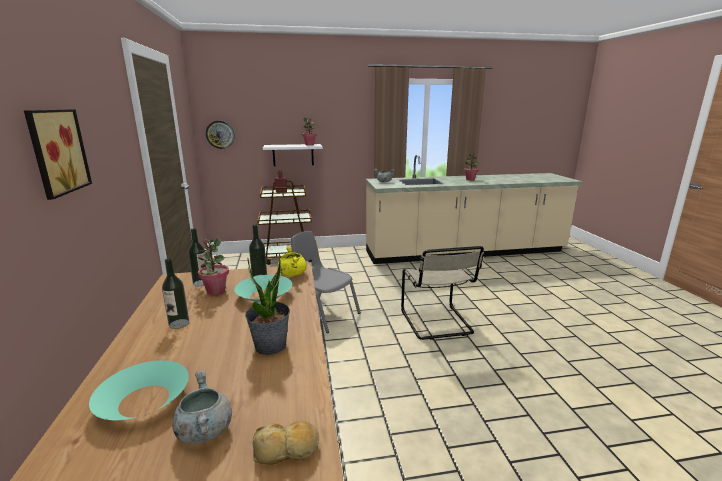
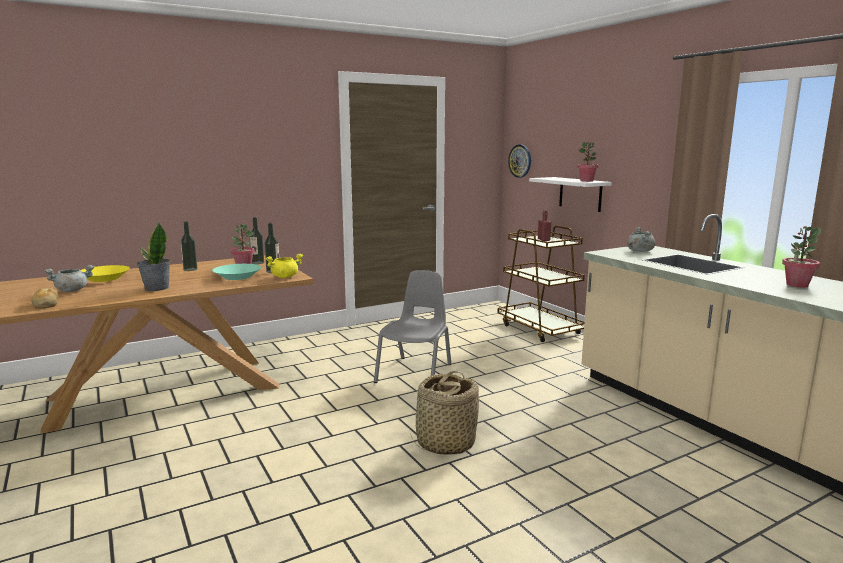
camera: 70 degrees right, 5 degrees down
picture [24,109,92,200] -> none
turquoise bowl [89,360,189,420] -> yellow bowl [81,265,130,282]
beige chair [401,246,484,340] -> basket [410,371,479,454]

